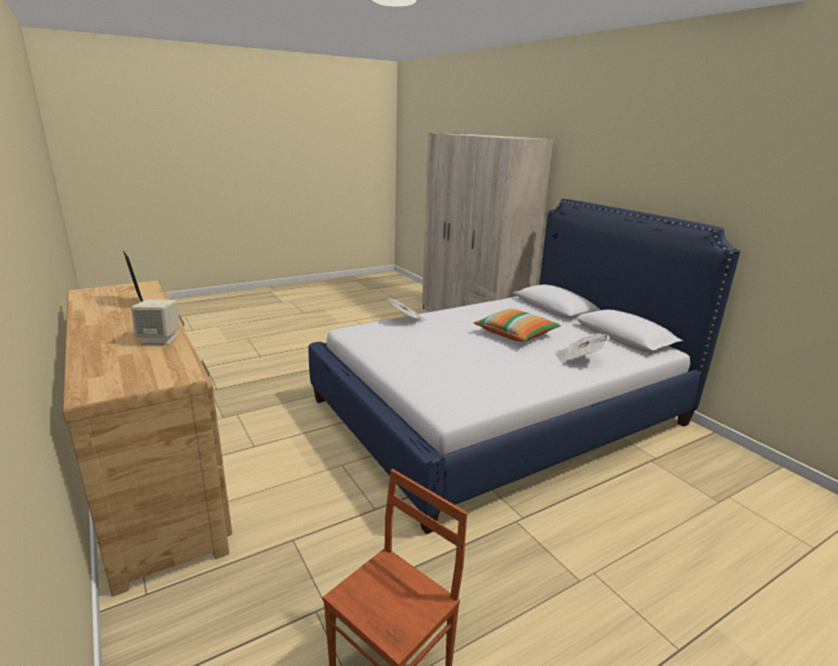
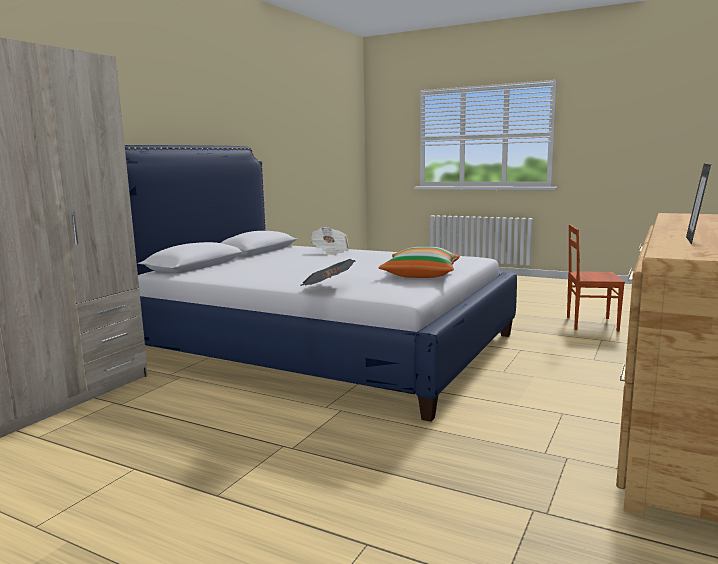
camera: 120 degrees left, 10 degrees down
beige speaker [131,299,180,344] -> none
pillow [474,309,561,342] -> pillow moved to [378,247,460,278]

